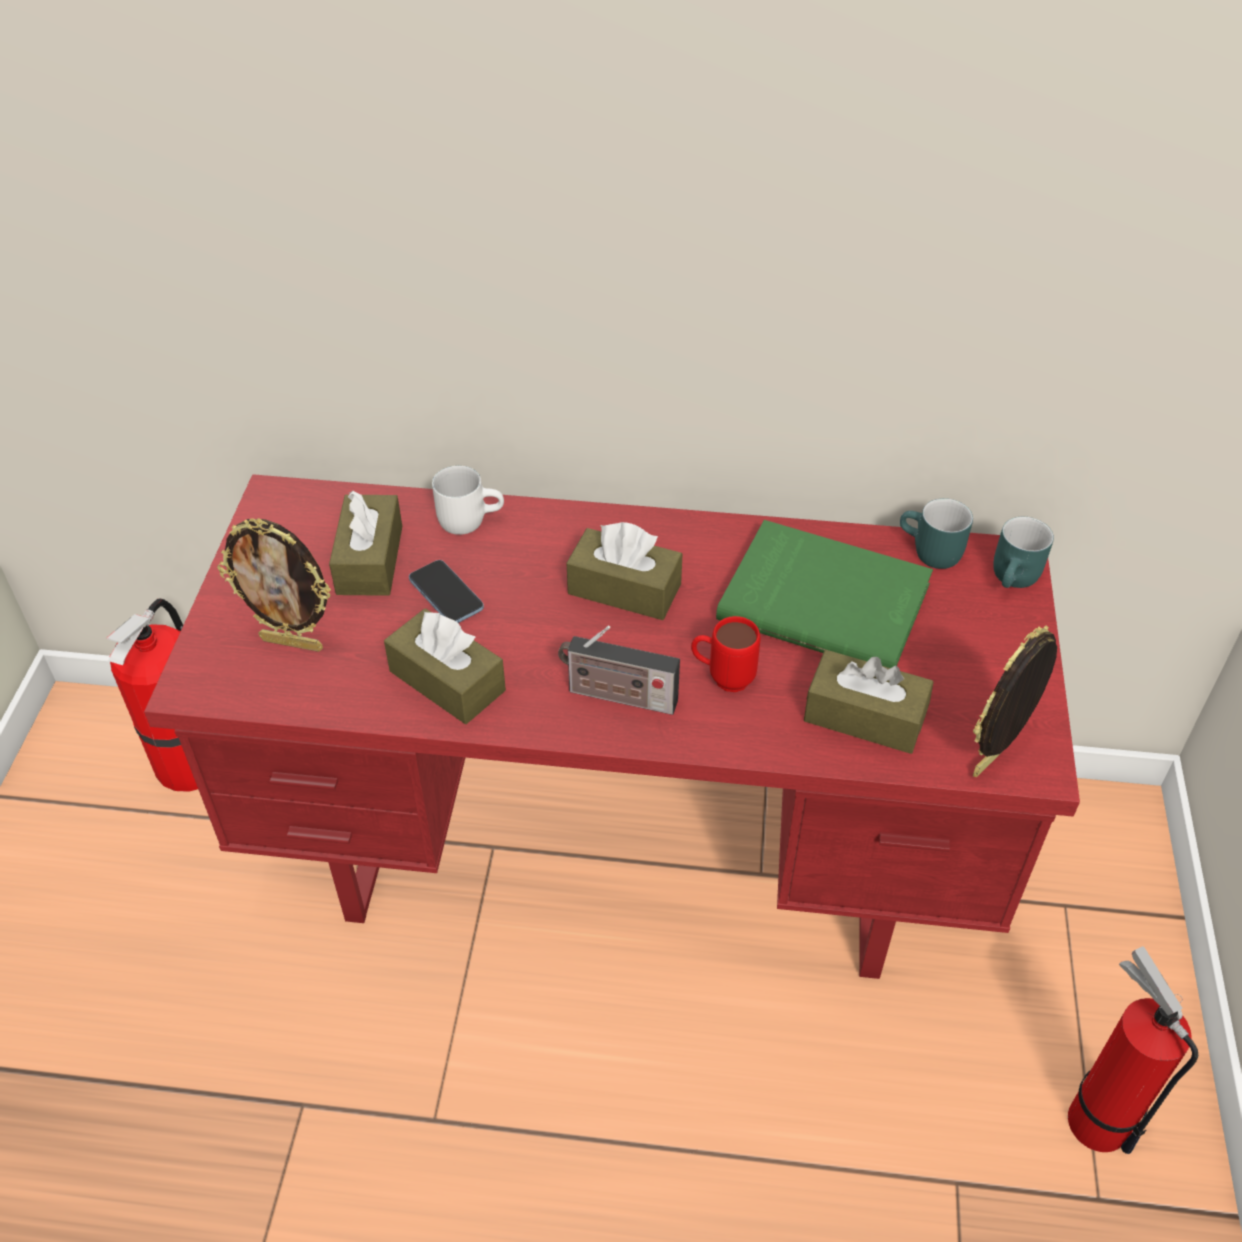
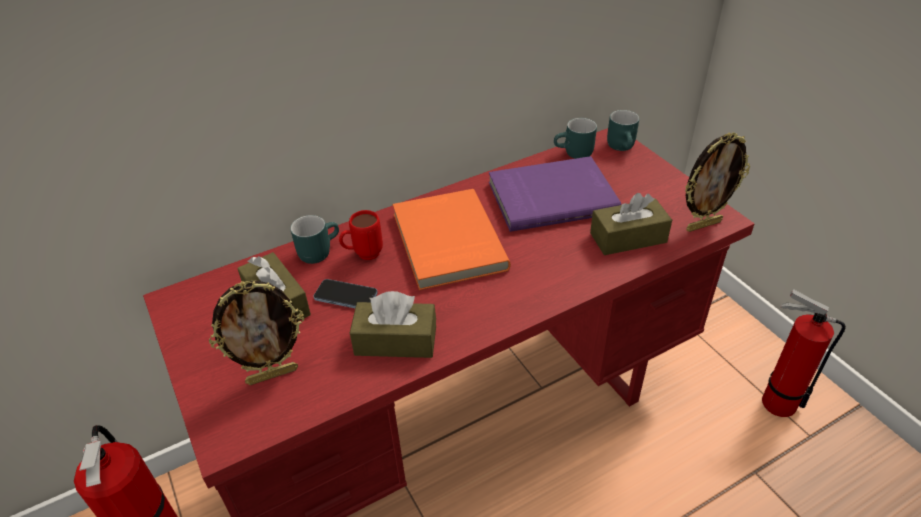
camera: 35 degrees left, 5 degrees down
white mug [432,466,504,535] -> turquoise mug [290,215,339,264]
radio [558,626,680,715] -> none
brown tissue box [567,522,683,620] -> orange book [393,189,511,290]
red mug [691,616,760,692] -> red mug moved to [339,210,383,260]
green book [716,520,933,668] -> purple book [489,156,621,232]
picture frame [973,625,1057,777] -> picture frame turned 120 degrees counterclockwise [685,132,750,232]

